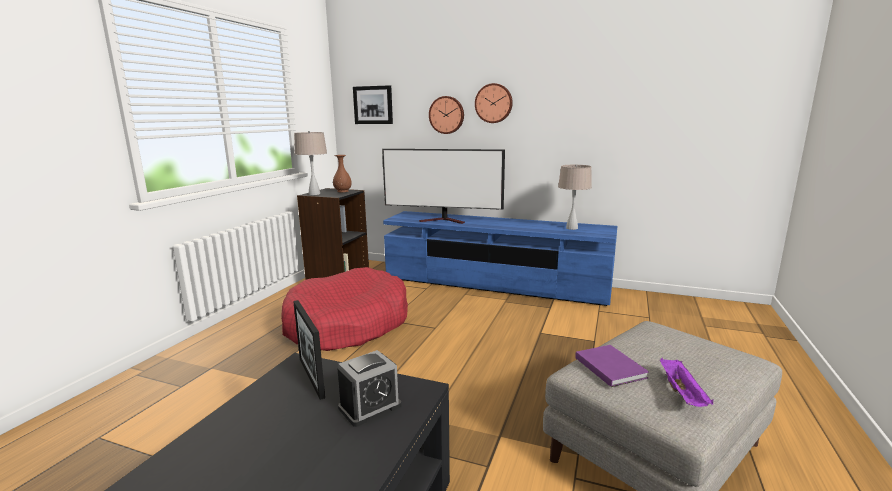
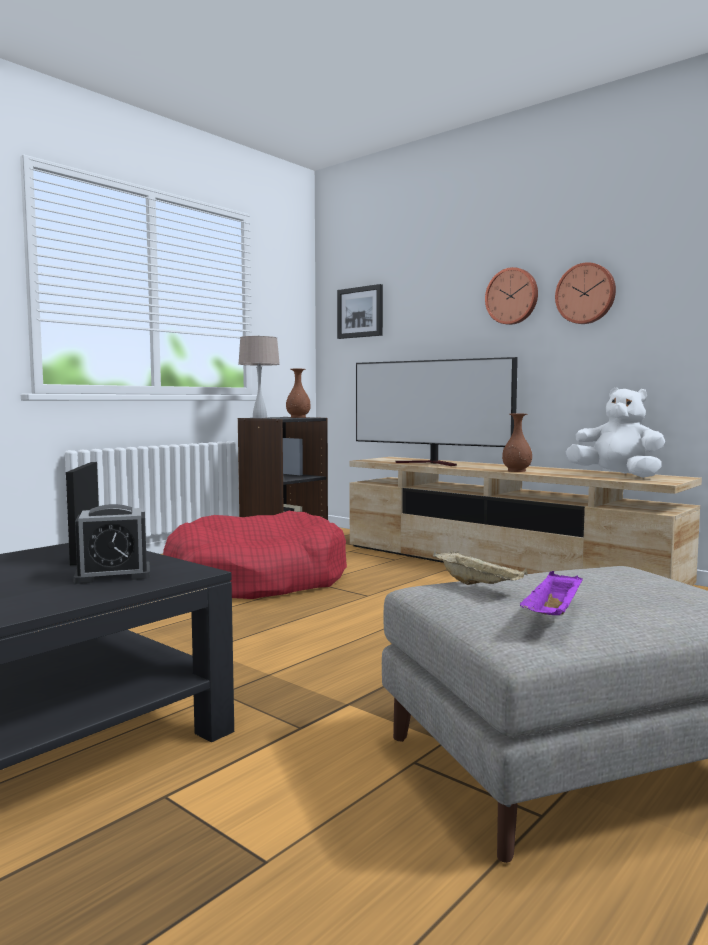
camera: 20 degrees right, 10 degrees down
blue tv stand [383,211,617,306] -> beige tv stand [350,457,702,586]
wall clock [429,96,464,134] -> wall clock moved to [555,262,616,324]
beige table lamp [558,164,592,230] -> white plush toy [566,387,665,478]
purple book [575,345,649,387] -> beige tray [433,551,528,585]
none -> brown vase [502,414,532,472]

